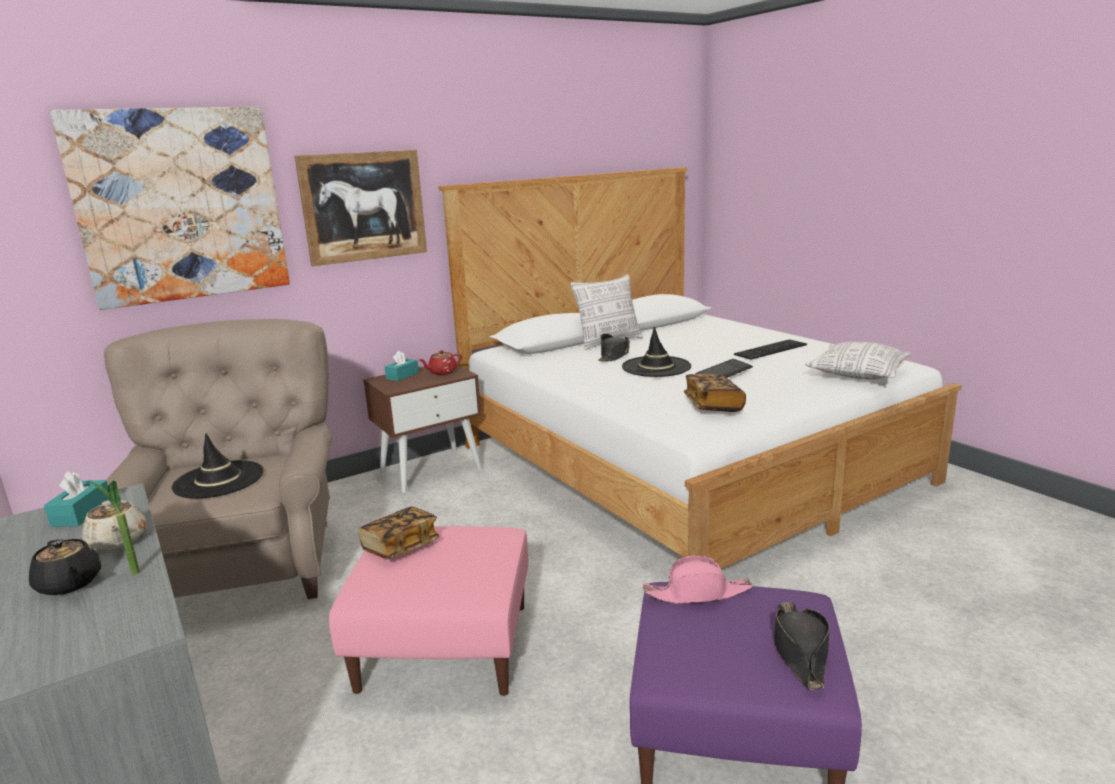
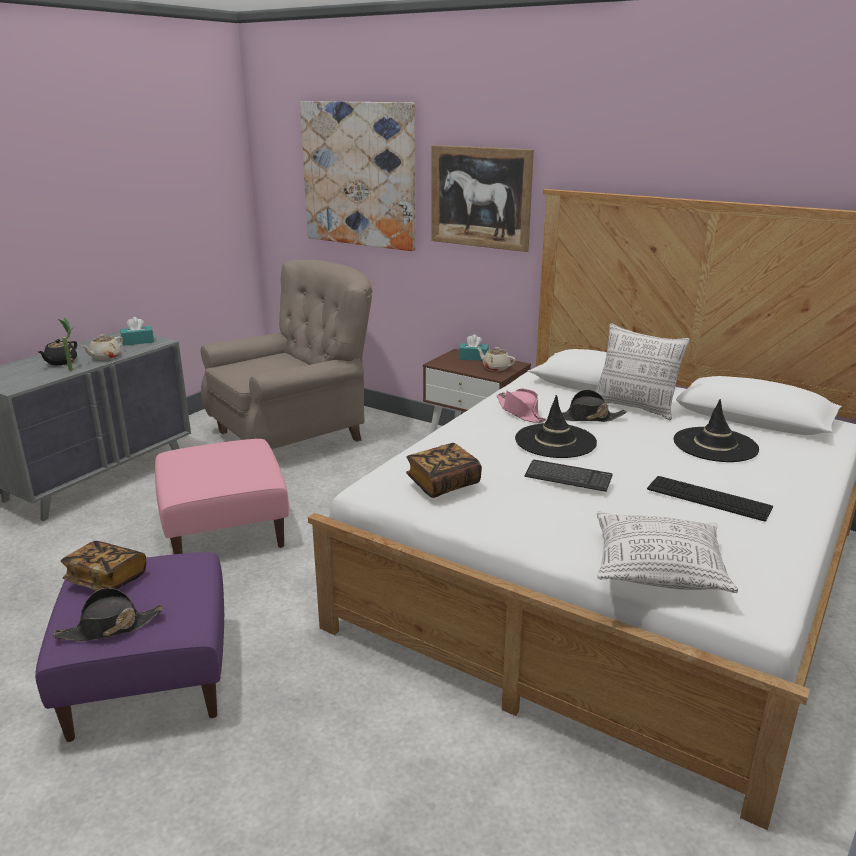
camera: 65 degrees right, 5 degrees up
black hat [172,433,264,499] -> black hat moved to [673,399,759,462]
book [358,506,439,559] -> book moved to [61,541,146,591]
red teapot [419,350,462,375] -> beige teapot [477,347,516,371]
pink hat [643,555,753,604] -> pink hat moved to [497,389,546,423]

